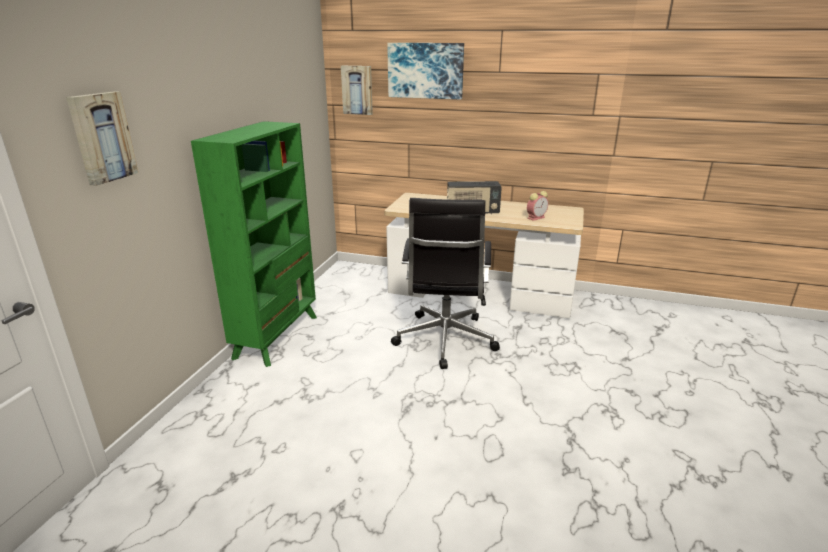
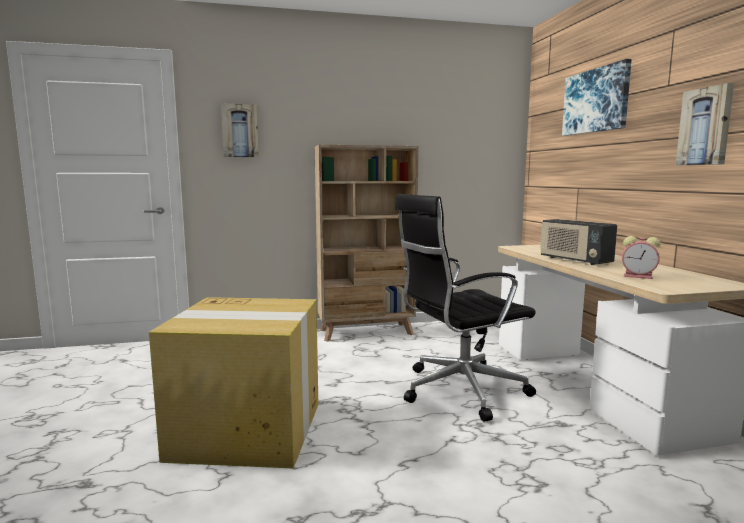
camera: 60 degrees right, 15 degrees down
green bookcase [191,121,317,367] -> beige bookcase [315,145,419,342]
picture [341,66,373,115] -> picture moved to [676,83,734,165]
none -> cardboard box [149,297,319,469]

